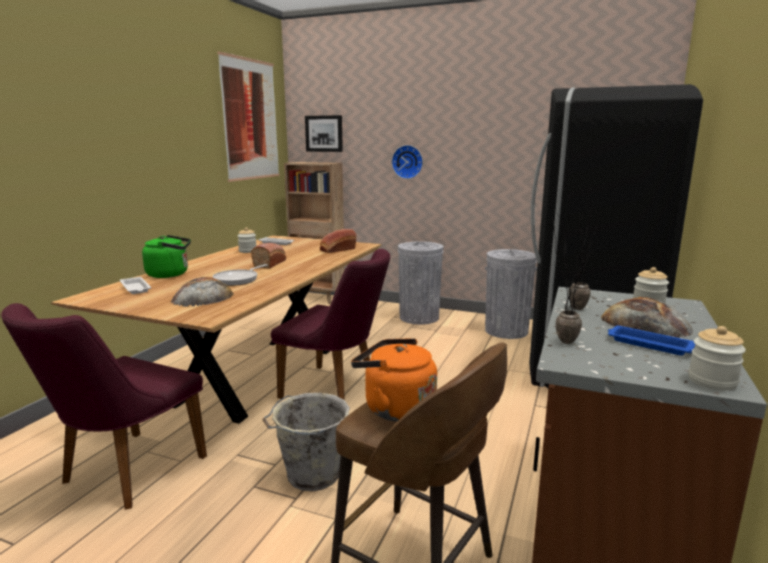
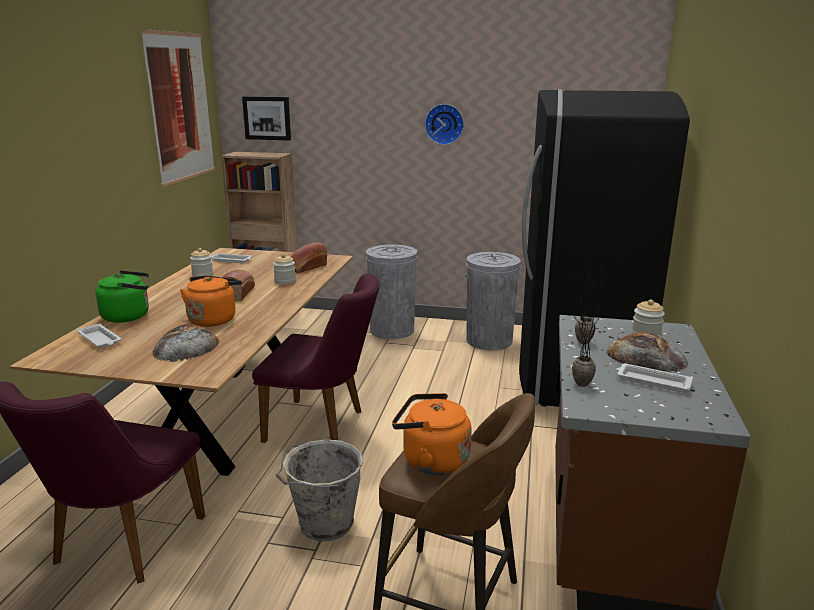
camera: 10 degrees left, 5 degrees up
frying pan [213,264,267,286] -> orange kettle [180,276,242,327]
wall clock [392,145,423,179] -> wall clock moved to [425,104,464,145]
blue tray [608,325,695,356] -> white tray [616,363,693,392]
jar [688,326,746,391] -> jar moved to [273,254,296,285]

